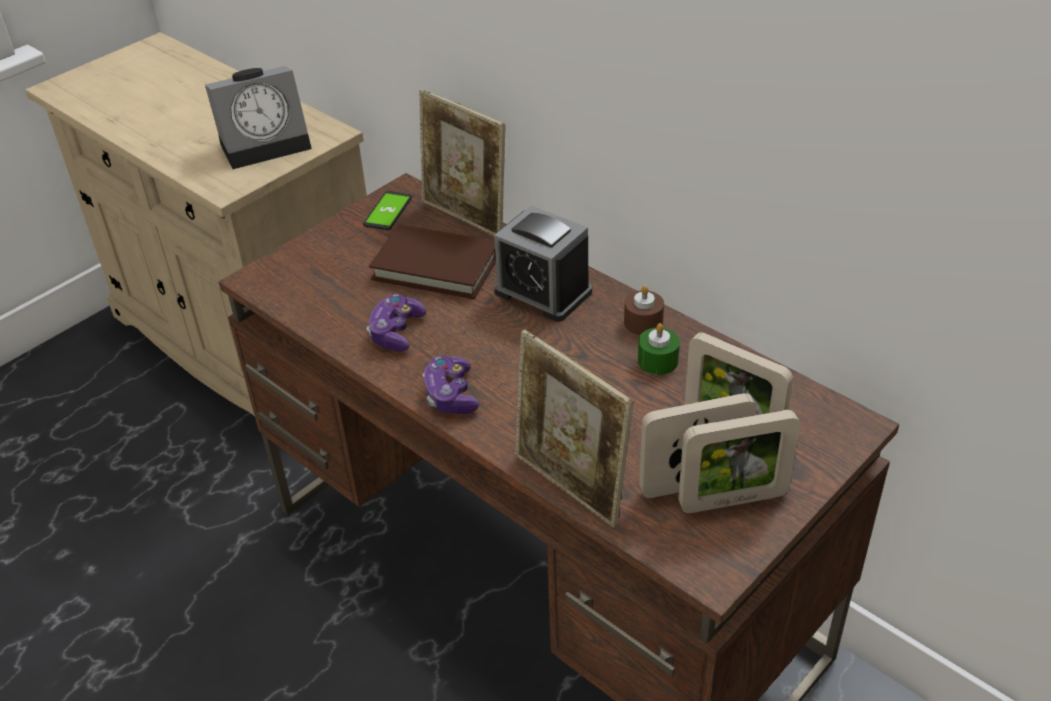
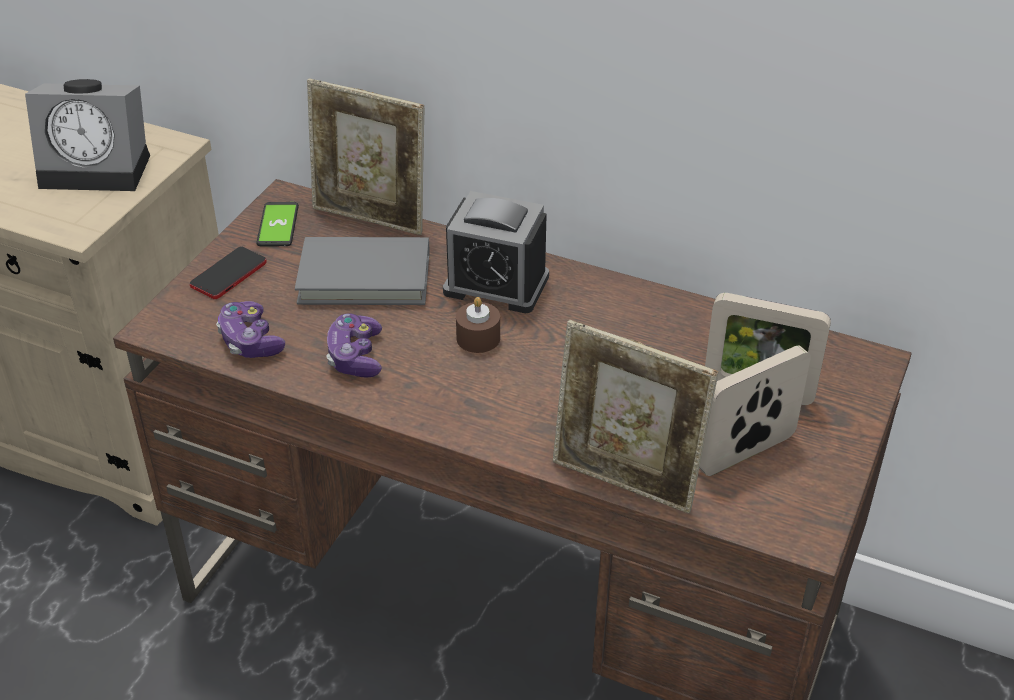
camera: 20 degrees left, 0 degrees up
alarm clock [205,66,312,169] -> alarm clock turned 45 degrees clockwise [25,79,150,191]
brown book [369,225,496,299] -> grey book [295,237,430,305]
game controller [423,356,479,414] -> game controller moved to [216,301,285,358]
brown candle [624,286,664,335] -> brown candle moved to [456,297,500,353]
green candle [638,323,680,375] -> none
picture frame [678,410,800,513] -> none
none -> phone [190,247,267,299]

